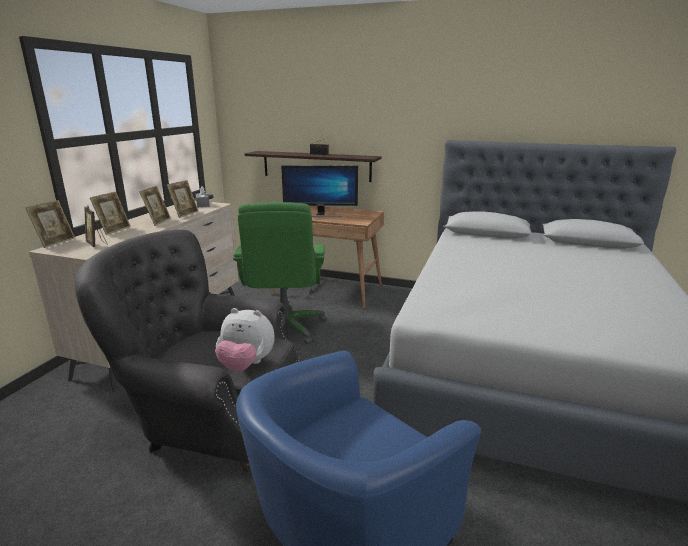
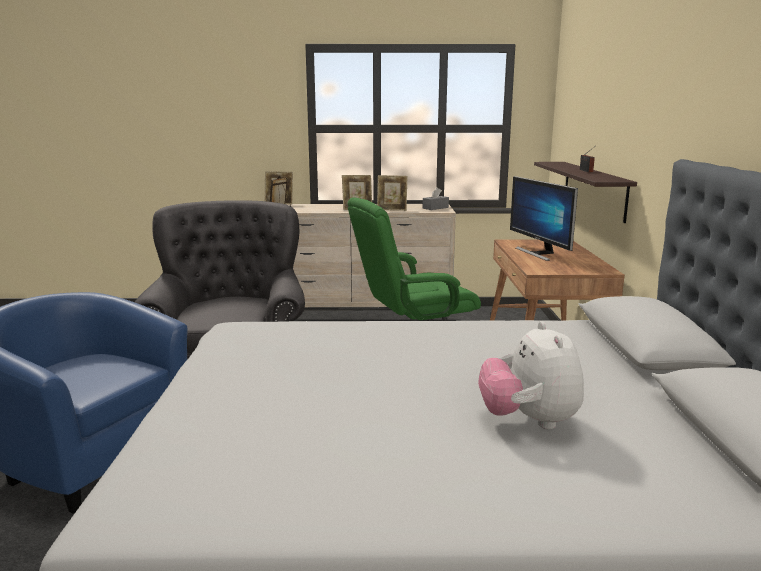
camera: 70 degrees right, 5 degrees down
picture frame [90,192,131,235] -> none
plush toy [215,308,275,372] -> plush toy moved to [478,321,584,429]

